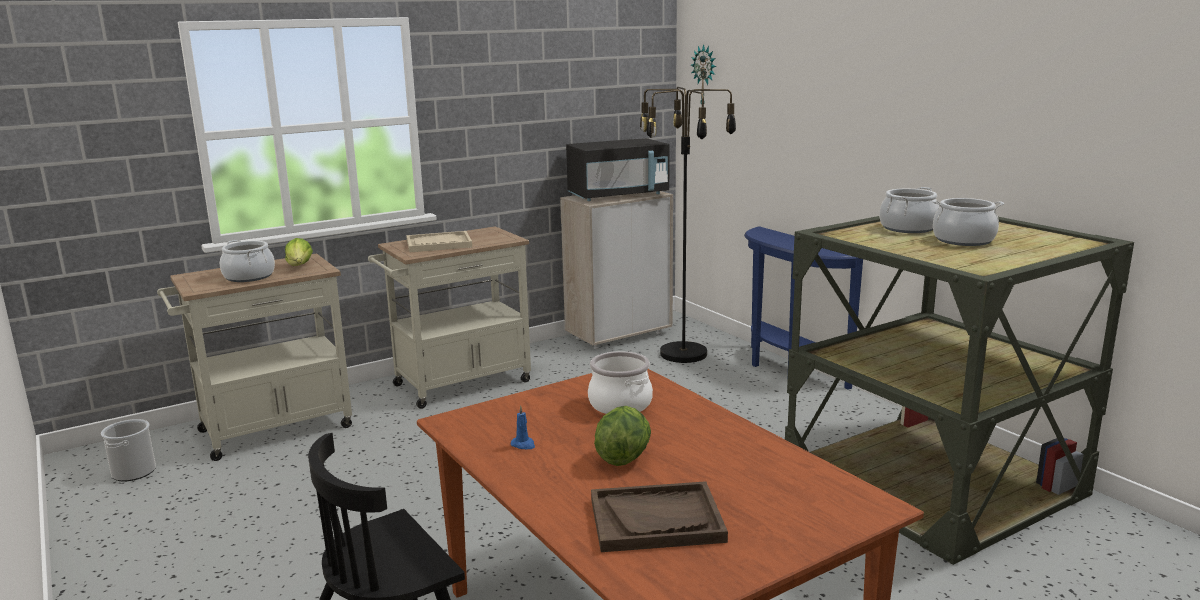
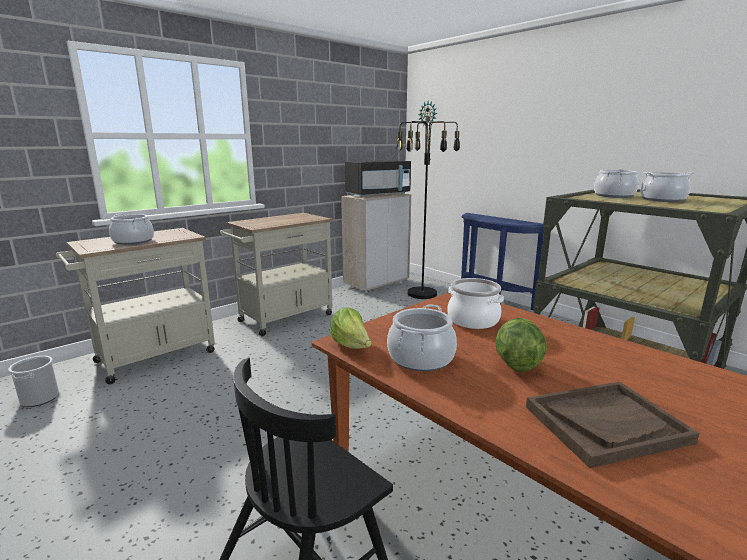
camera: 10 degrees left, 0 degrees up
lettuce [285,238,313,266] -> lettuce moved to [330,308,372,349]
beige tray [406,231,472,252] -> none
blue candle [510,405,535,449] -> cooking pot [387,304,457,371]

